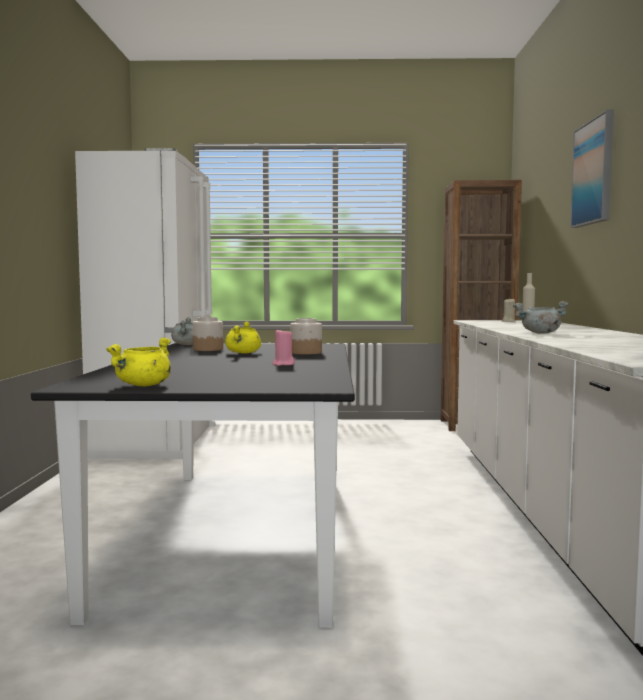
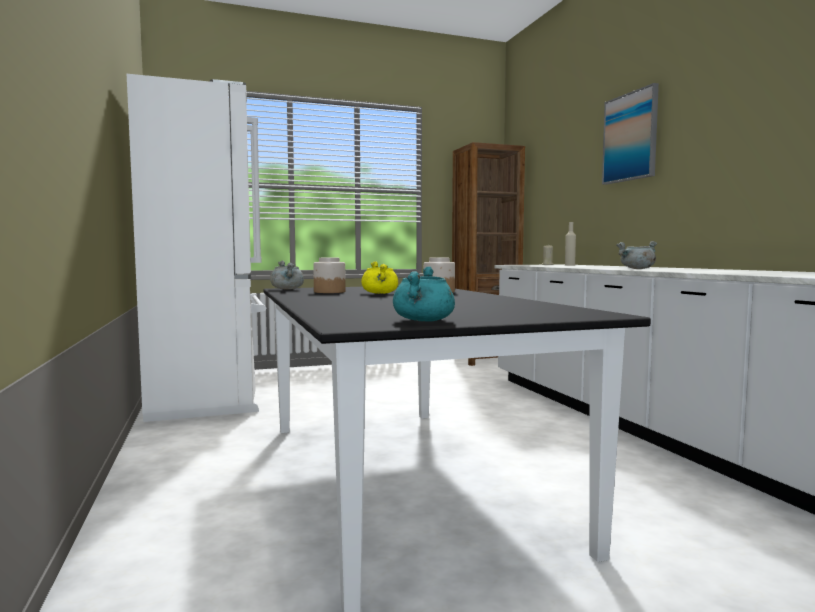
camera: 20 degrees left, 0 degrees up
yellow cooking pot [106,337,171,386] -> turquoise cooking pot [393,266,455,322]
pink candle [272,328,295,366] -> none

